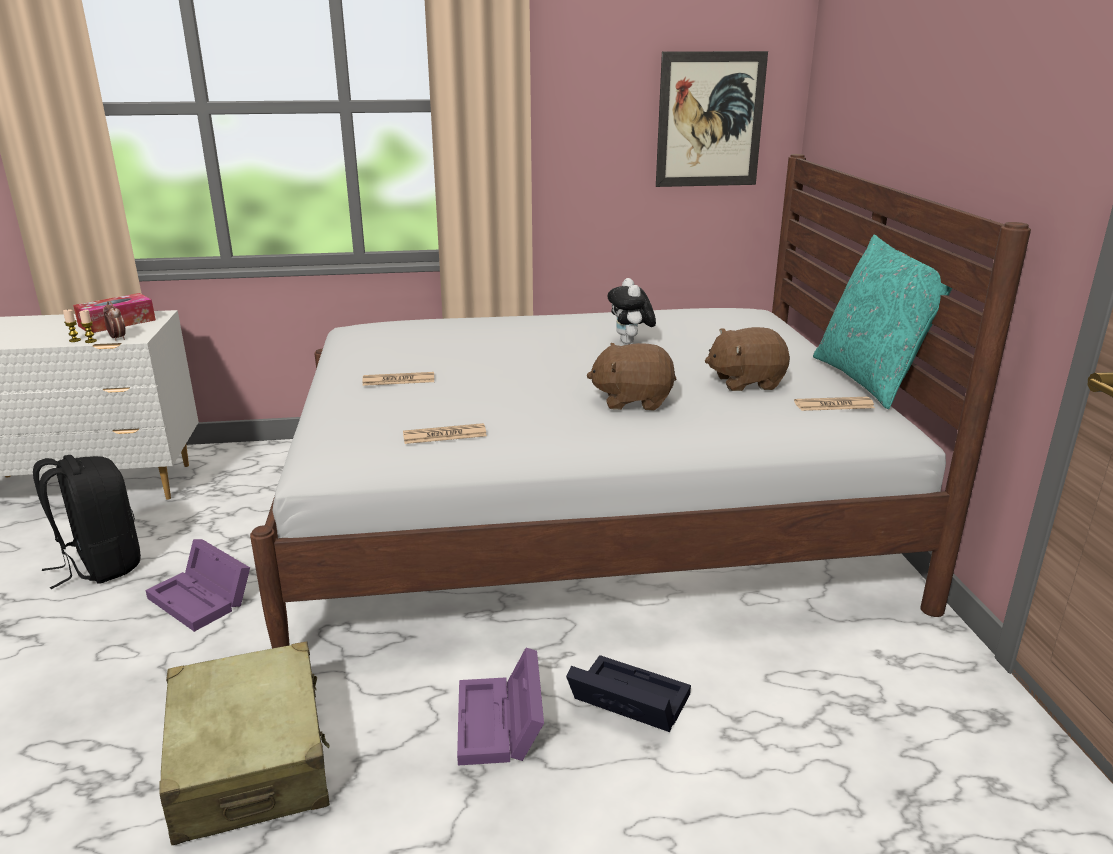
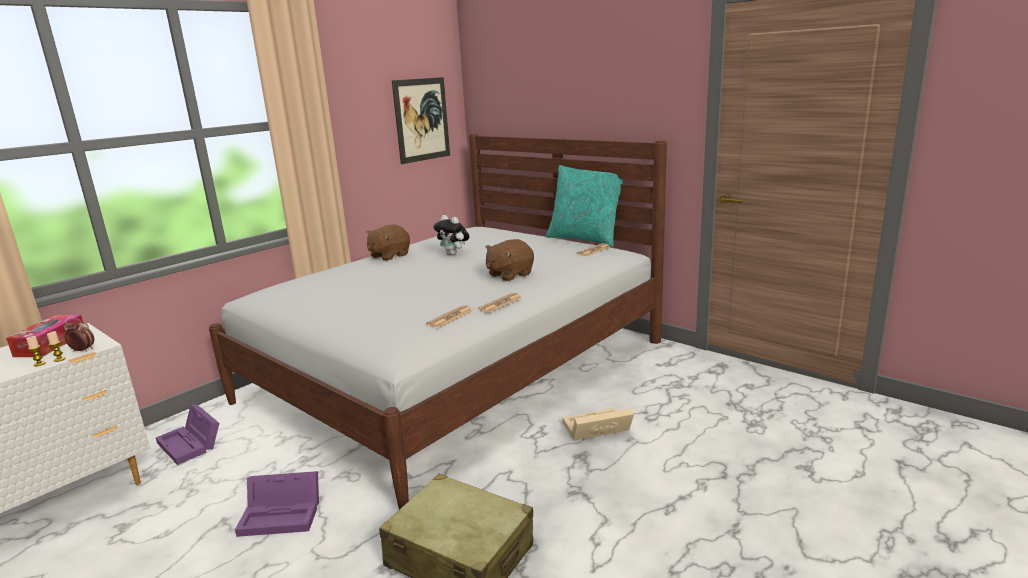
camera: 40 degrees left, 5 degrees down
black backpack [33,455,141,589] -> none
newspaper [362,372,434,386] -> newspaper moved to [478,293,522,313]
purple storage box [457,648,544,766] -> purple storage box moved to [156,404,219,465]
black storage box [566,655,691,732] -> beige storage box [563,408,634,440]
brown plush toy [705,327,790,391] -> brown plush toy moved to [366,224,410,261]

